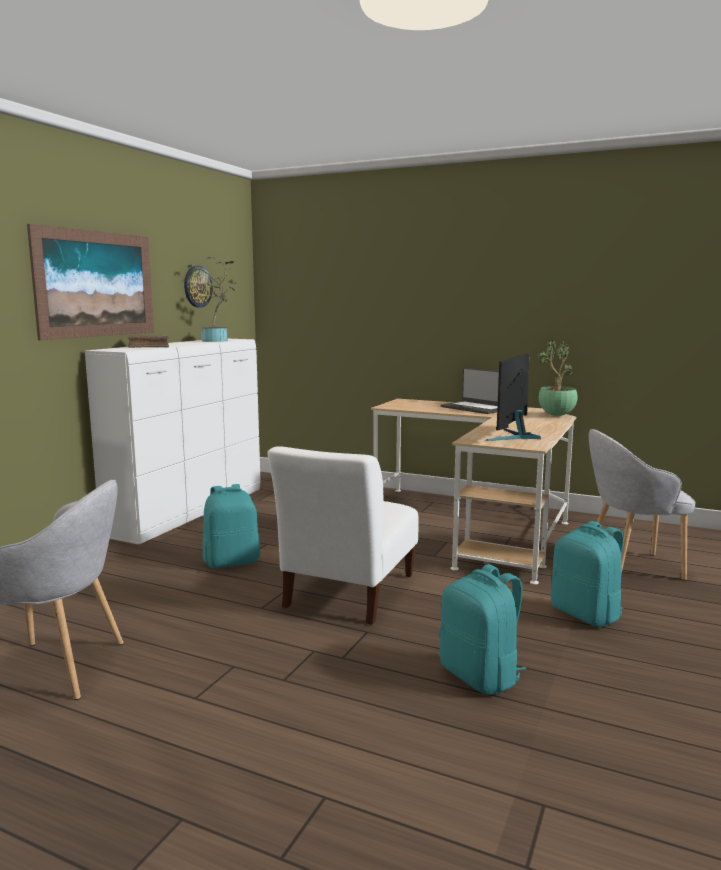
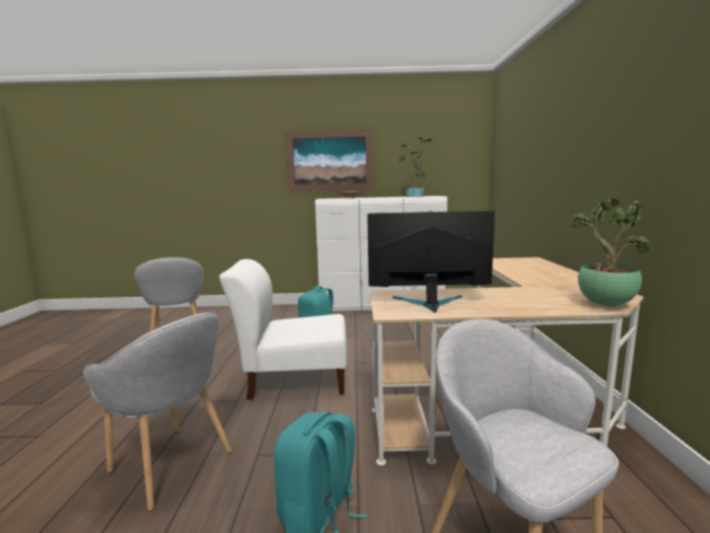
camera: 65 degrees right, 0 degrees up
wall clock [184,266,213,307] -> none
turquoise backpack [440,564,526,695] -> grey armchair [83,312,232,511]
laptop [441,368,499,414] -> none

